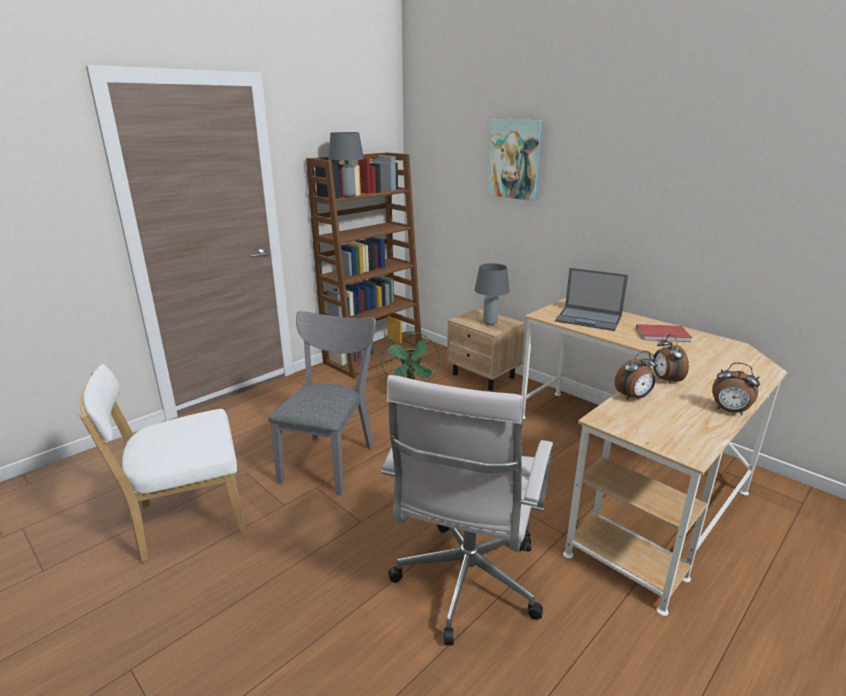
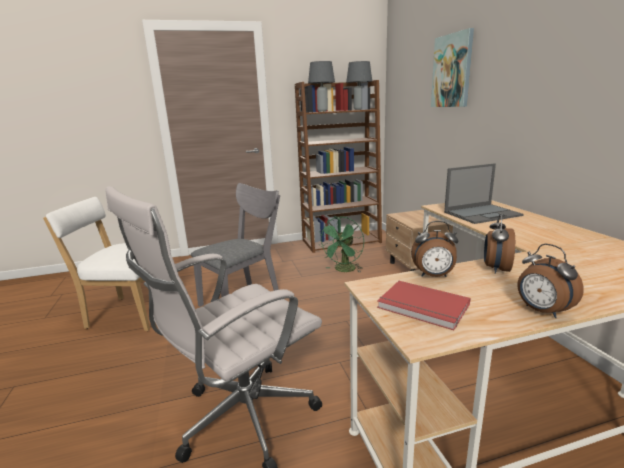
camera: 30 degrees right, 5 degrees down
grey table lamp [475,263,509,325] -> grey table lamp moved to [346,61,372,110]
laptop [555,268,628,331] -> laptop turned 75 degrees counterclockwise [444,163,524,224]
red book [636,324,692,342] -> red book moved to [377,281,470,330]

